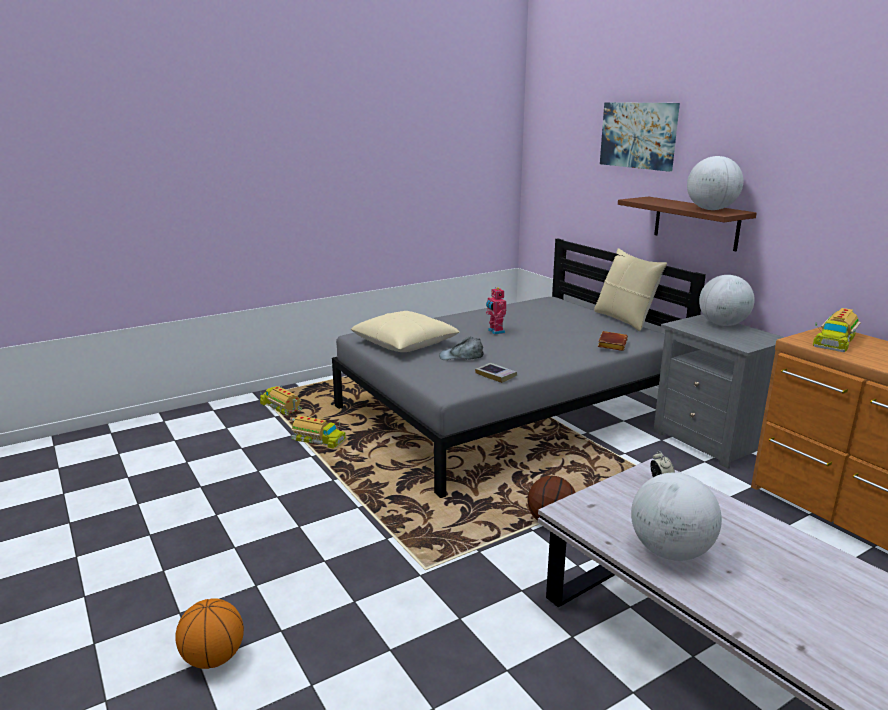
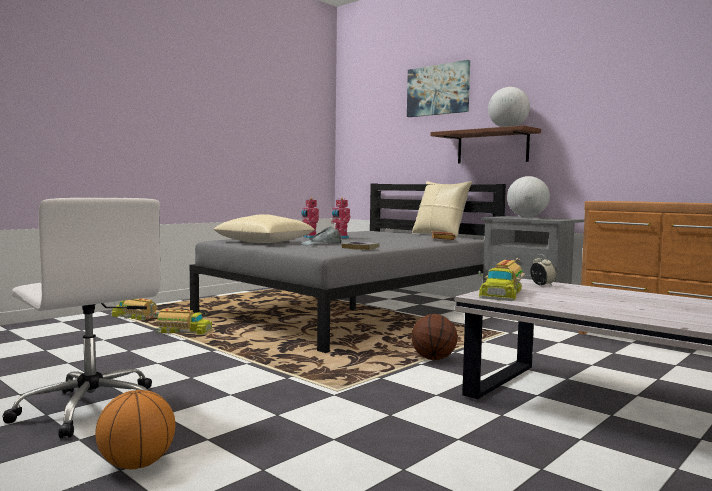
camera: 15 degrees left, 15 degrees down
globe [631,473,722,561] -> none
toy truck [813,308,861,352] -> toy truck moved to [478,260,525,301]
none -> white office chair [2,198,161,438]
none -> toy robot [301,198,319,238]

